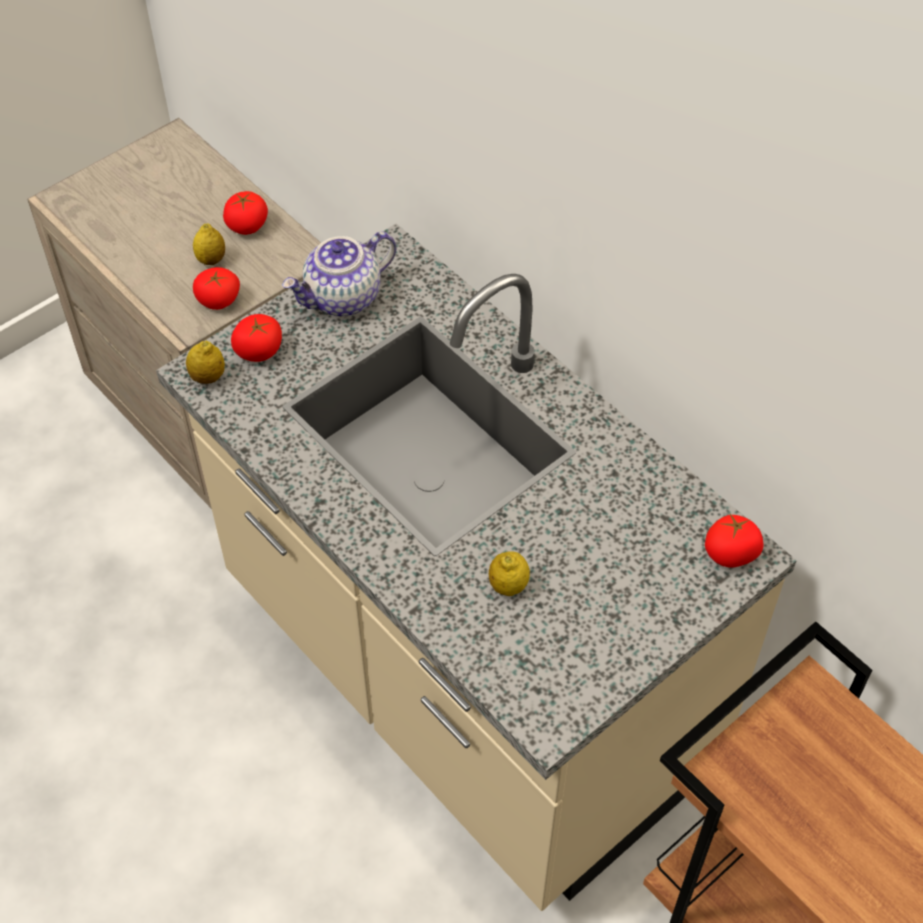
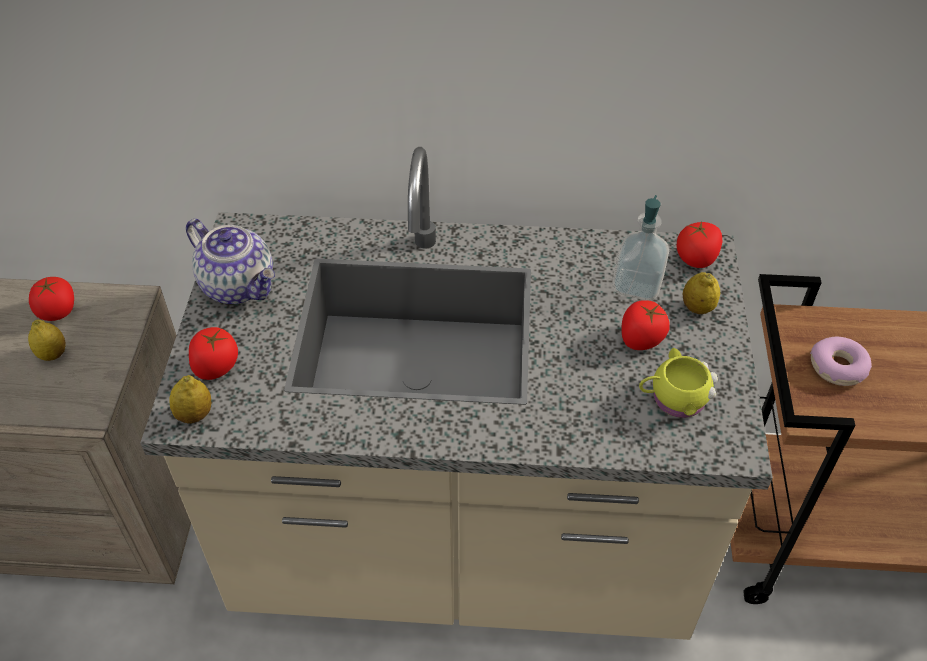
camera: 45 degrees left, 5 degrees down
tomato [193,267,240,310] -> tomato moved to [621,300,670,350]
teapot [282,232,396,316] -> teapot turned 60 degrees counterclockwise [186,219,275,304]
lemon [489,551,530,596] -> lemon moved to [683,272,720,314]
none -> soap dispenser [612,195,669,301]
none -> yellow mug [639,348,718,418]
none -> donut [810,337,872,386]

